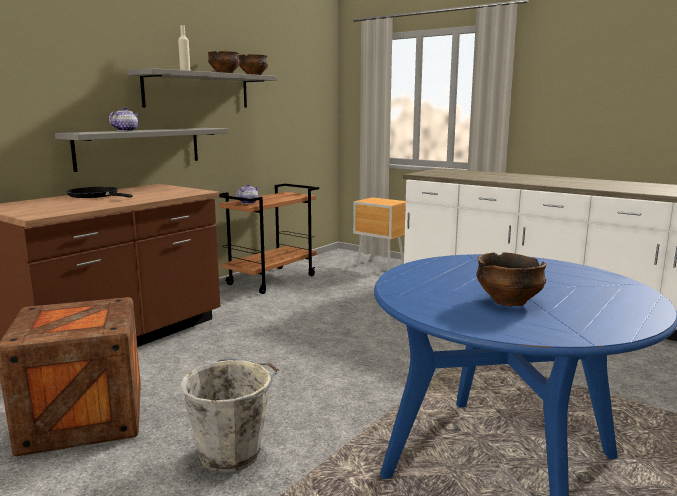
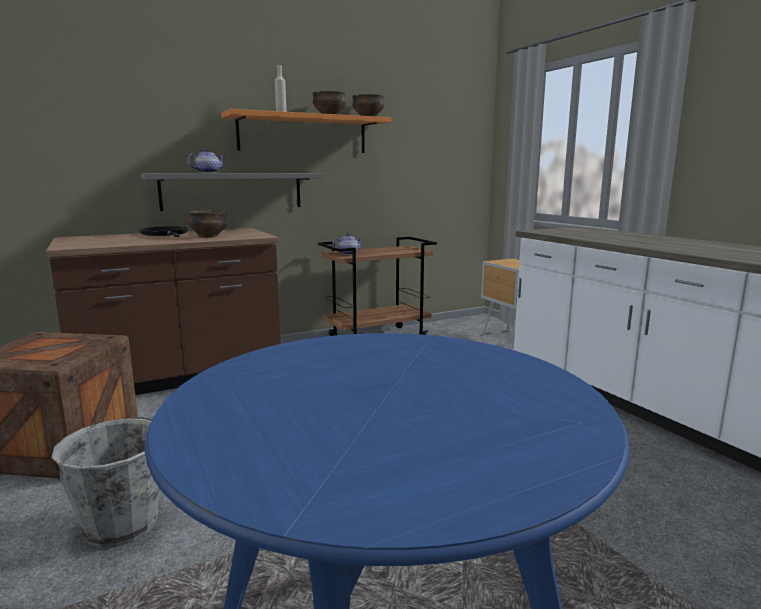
camera: 25 degrees right, 0 degrees up
grey shelf [128,68,277,108] -> orange shelf [221,109,391,153]
bowl [476,252,547,306] -> bowl moved to [188,210,228,237]

